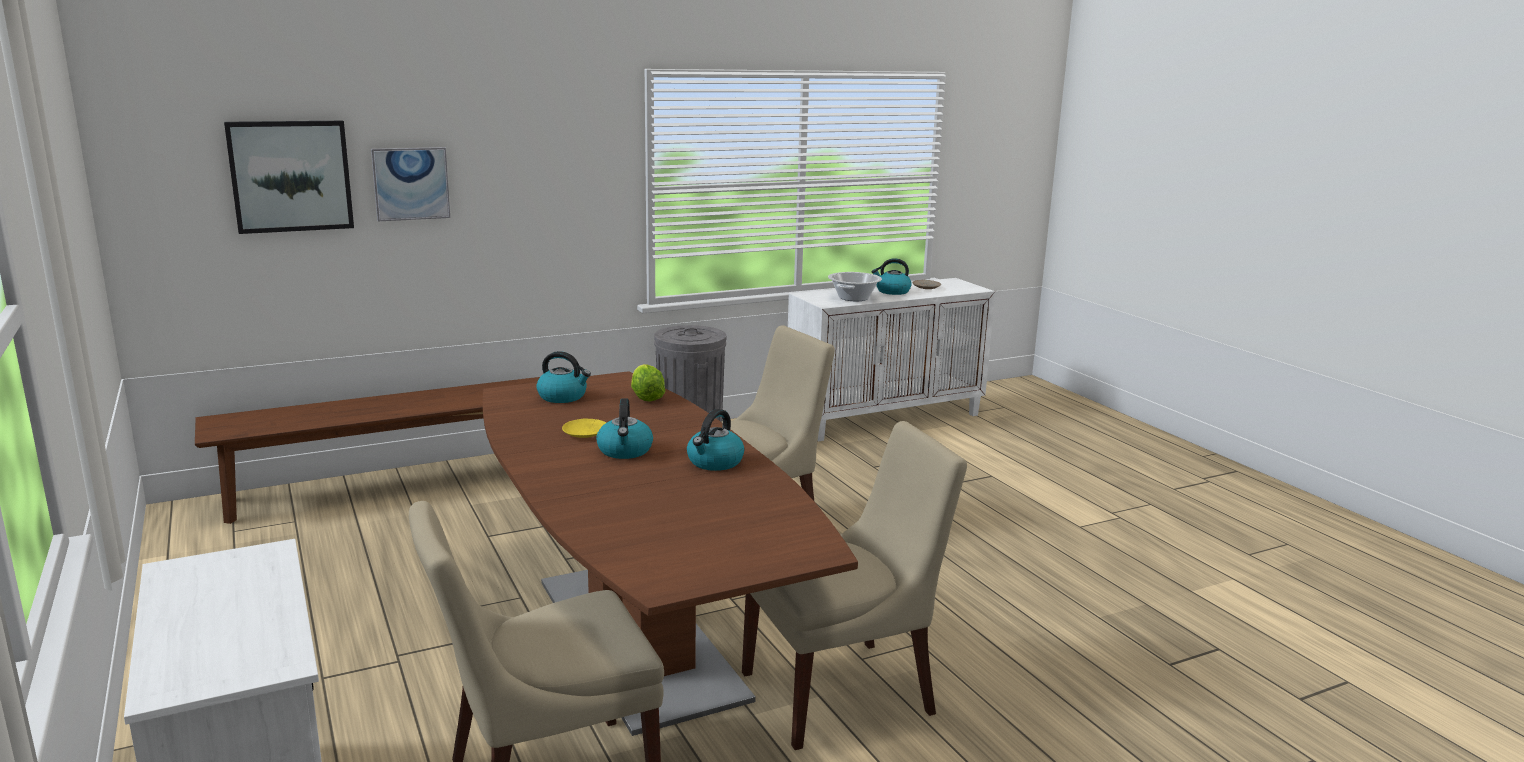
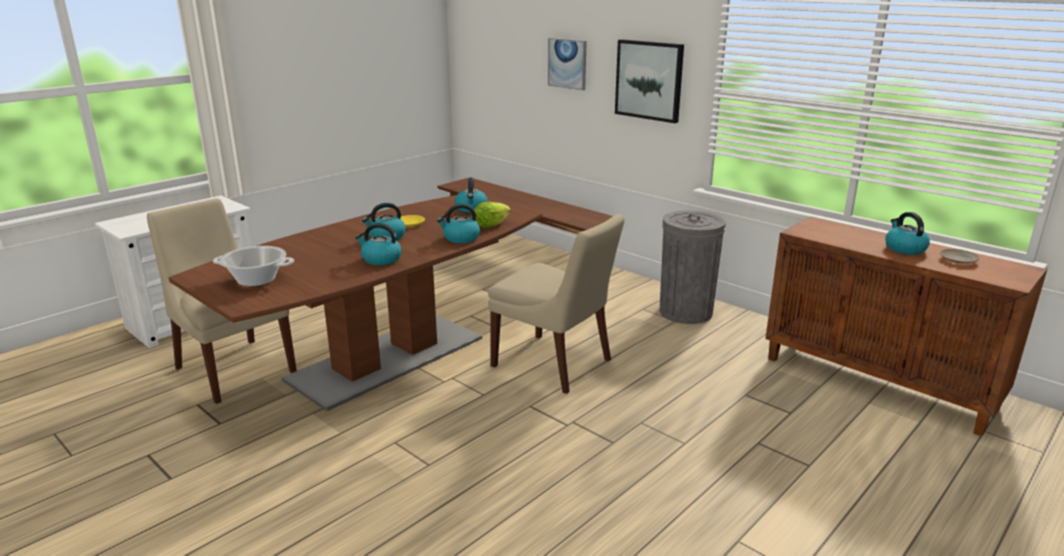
camera: 70 degrees right, 5 degrees up
picture [224,121,354,234] -> picture moved to [615,39,684,123]
beige chair [742,421,967,750] -> none
white cabinet [788,278,995,441] -> brown cabinet [765,217,1047,436]
cooking pot [828,272,882,301] -> cooking pot moved to [213,246,294,286]
none -> kettle [437,204,480,243]

